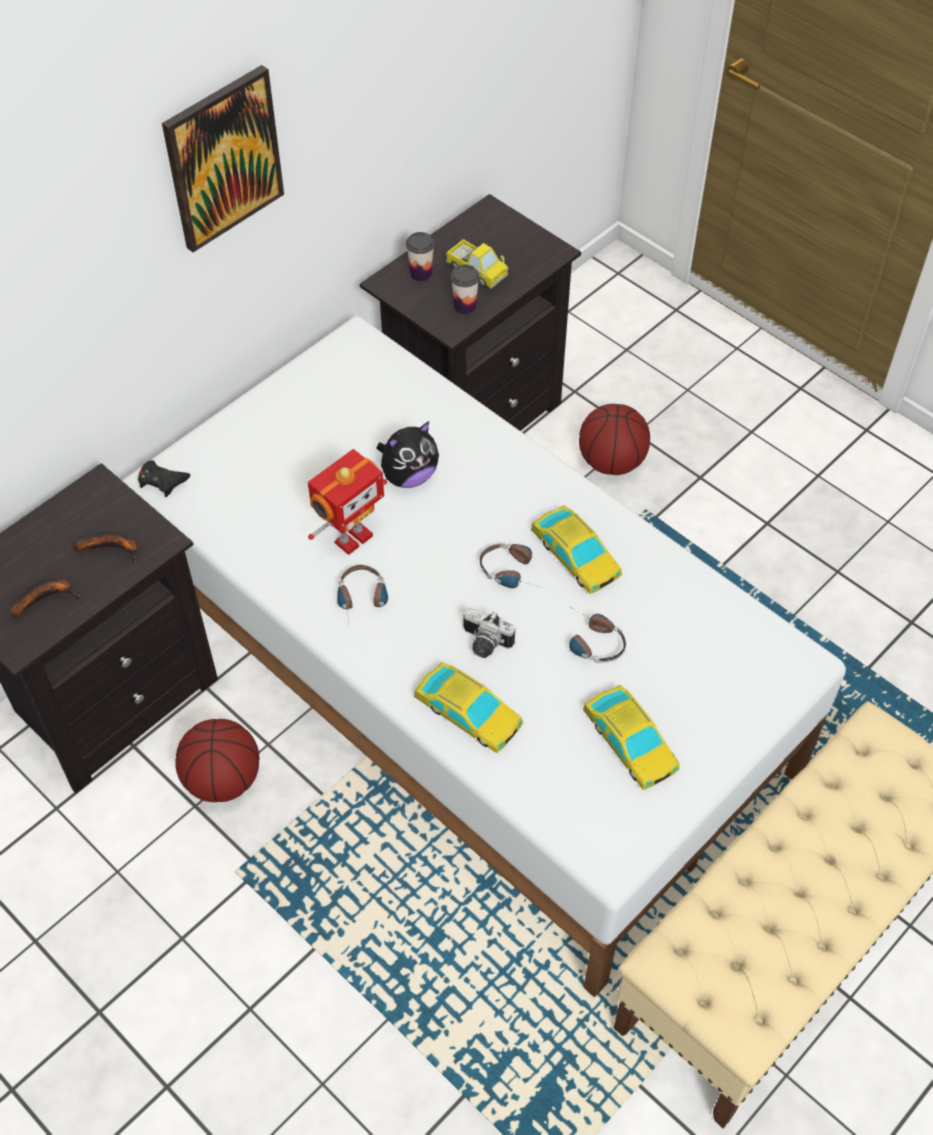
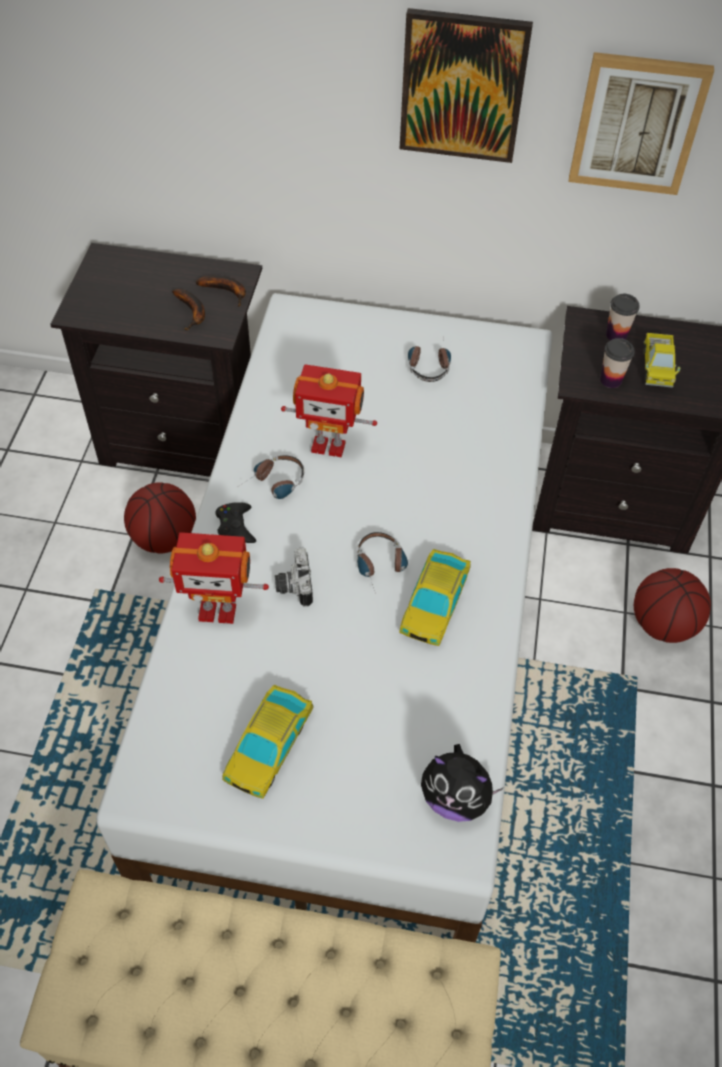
camera: 55 degrees right, 0 degrees up
banana [10,578,80,618] -> banana moved to [196,276,246,307]
black game controller [138,460,190,497] -> black game controller moved to [215,502,256,543]
plush toy [376,421,439,488] -> plush toy moved to [421,744,504,822]
toy car [414,662,523,753] -> toy robot [159,532,269,624]
headphones [569,609,626,663] -> headphones moved to [408,346,451,382]
none -> picture [568,52,714,195]

